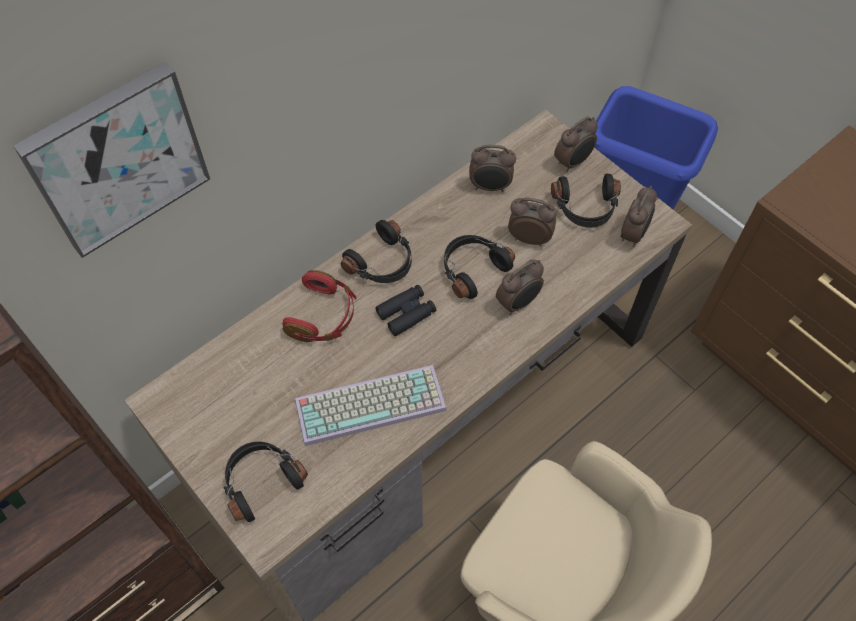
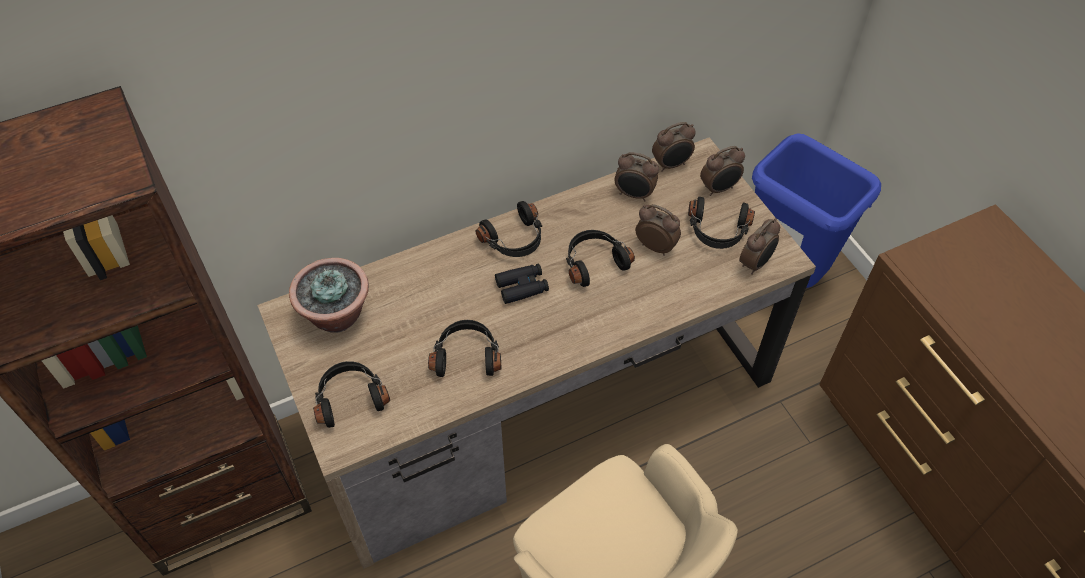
camera: 15 degrees right, 5 degrees down
picture [13,62,210,258] -> none
red headphones [282,270,356,342] -> none
keyboard [295,365,447,446] -> black headphones [428,320,502,377]
alarm clock [496,260,544,315] -> alarm clock moved to [652,122,696,172]
none -> potted plant [289,258,369,333]

